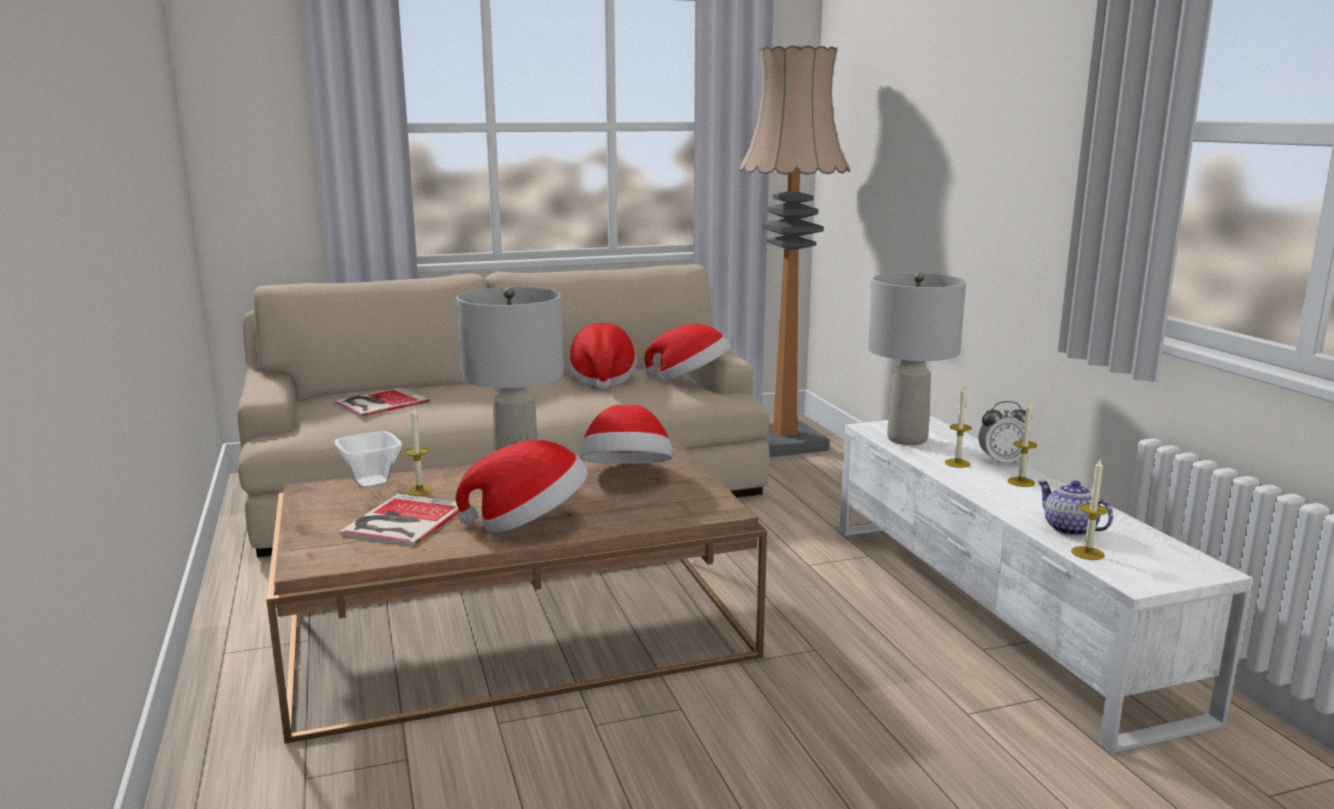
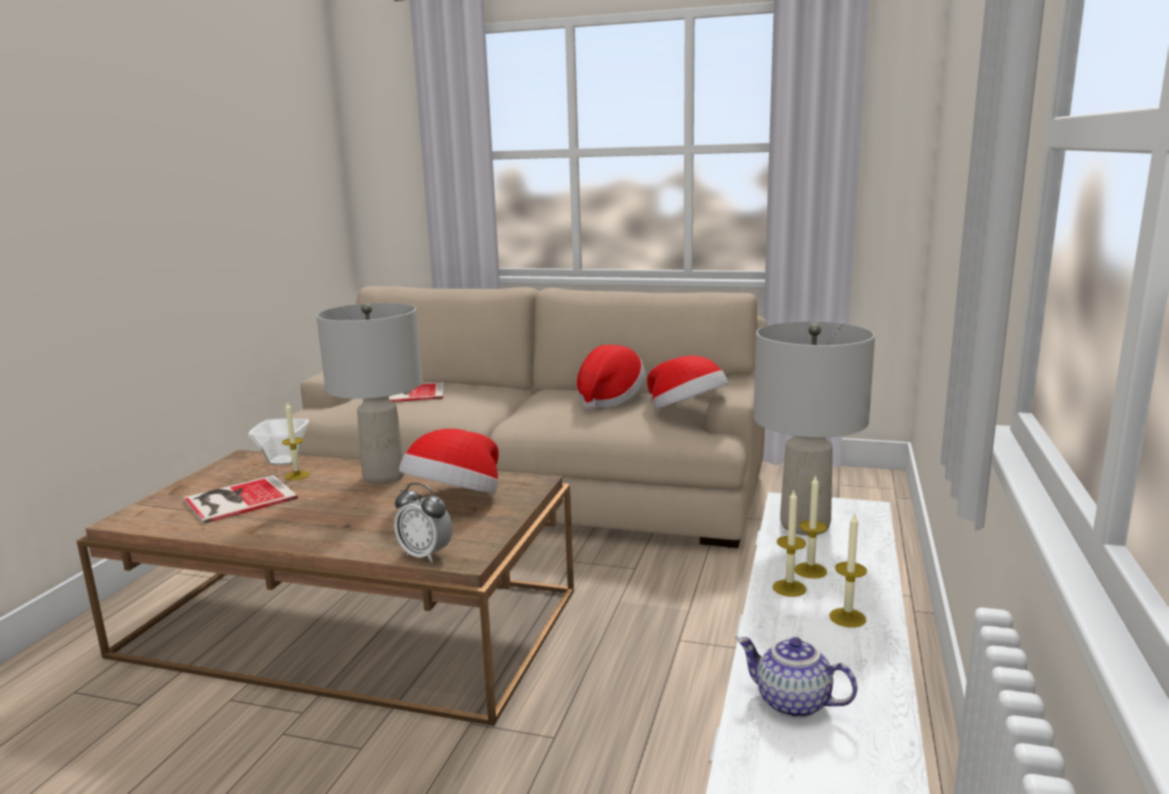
camera: 35 degrees right, 0 degrees up
hat [456,440,588,533] -> none
floor lamp [739,46,850,457] -> none
alarm clock [978,401,1030,465] -> alarm clock moved to [394,483,452,563]
teapot [1038,480,1113,536] -> teapot turned 60 degrees counterclockwise [737,637,857,718]
candle [1071,459,1108,560] -> candle moved to [773,490,807,597]

